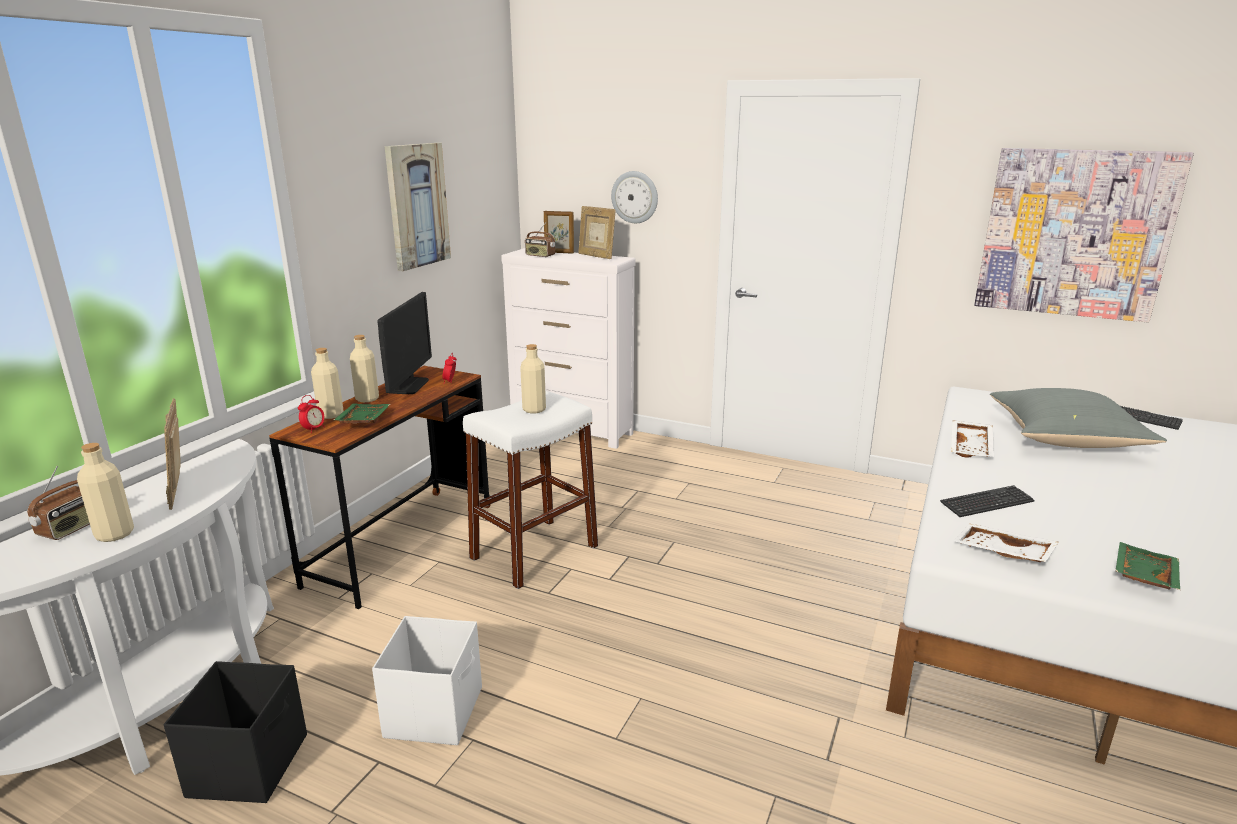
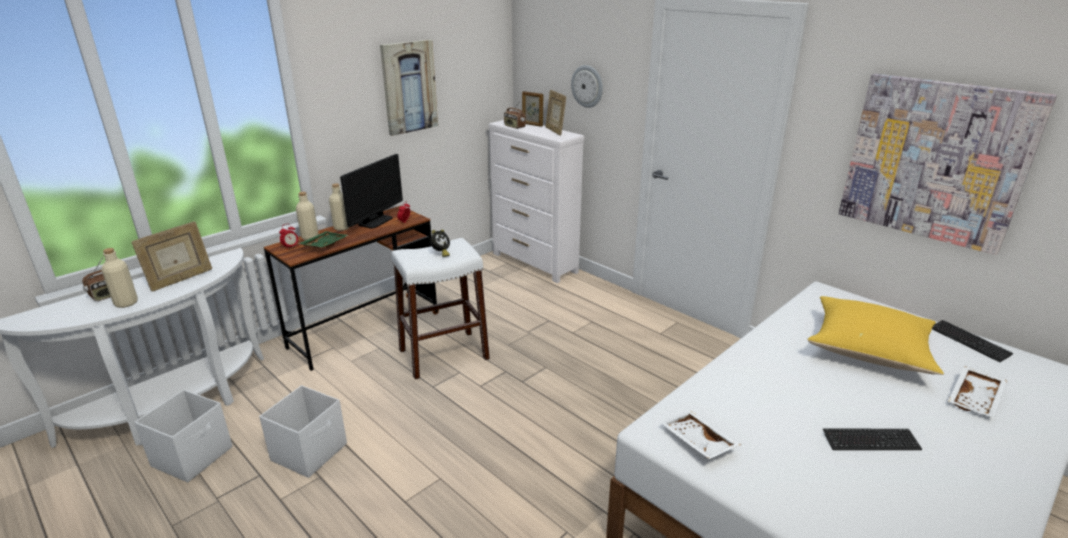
camera: 20 degrees right, 5 degrees up
black storage box [163,661,307,803] -> white storage box [134,390,232,482]
picture frame [164,398,181,510] -> picture frame turned 135 degrees counterclockwise [131,221,212,291]
beige bottle [520,344,546,414] -> alarm clock [430,229,450,257]
keyboard [940,485,1035,517] -> keyboard moved to [823,429,922,450]
white tray [951,420,994,458] -> white tray moved to [948,366,1008,418]
grey pillow [990,388,1167,448] -> yellow pillow [807,296,944,375]
green tray [1115,542,1180,590] -> none

